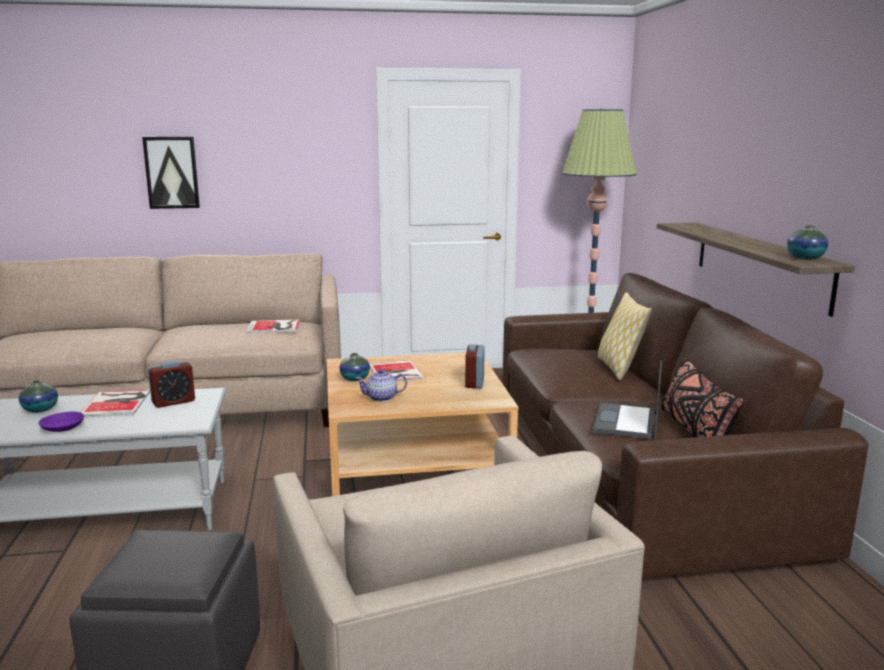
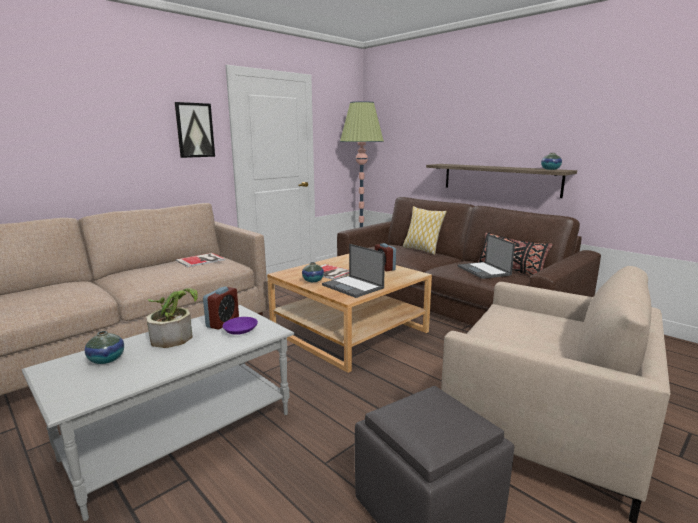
camera: 35 degrees left, 0 degrees up
purple bowl [38,412,84,432] -> purple bowl moved to [222,317,258,335]
book [81,390,150,417] -> potted plant [146,288,198,348]
picture [142,137,200,209] -> picture moved to [175,102,215,158]
teapot [355,369,407,402] -> laptop [322,244,385,298]

